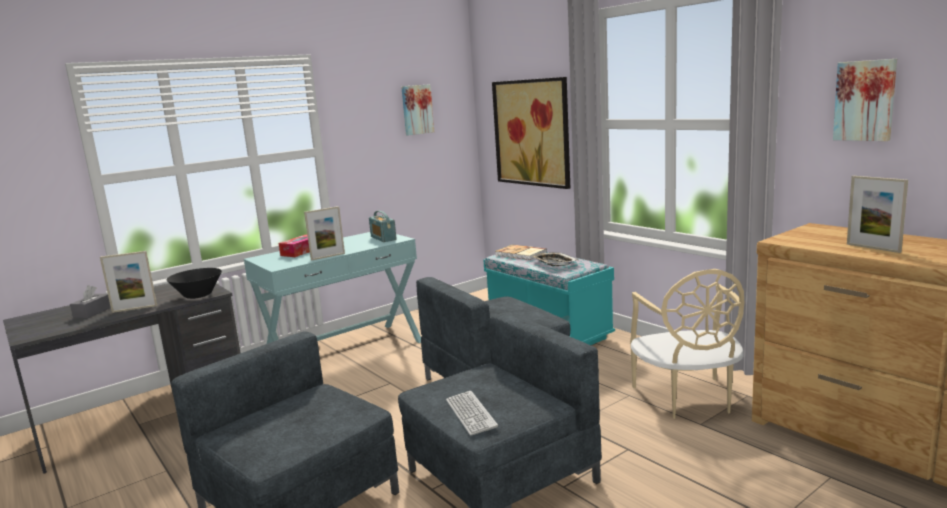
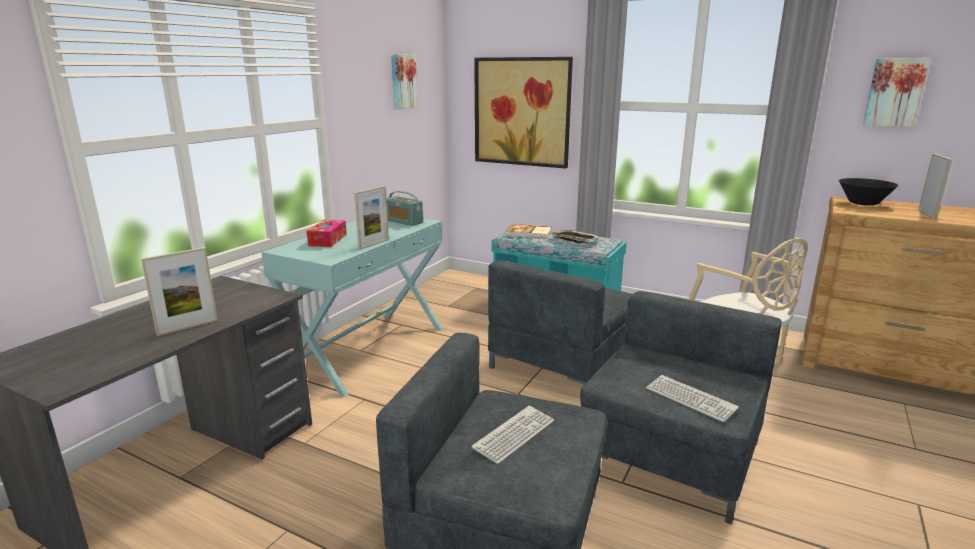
camera: 25 degrees left, 5 degrees up
grey tissue box [70,285,111,318] -> none
black bowl [166,268,222,299] -> black bowl moved to [839,178,898,206]
picture frame [847,176,908,253] -> picture frame turned 105 degrees counterclockwise [918,153,953,220]
none -> keyboard [472,406,554,464]

